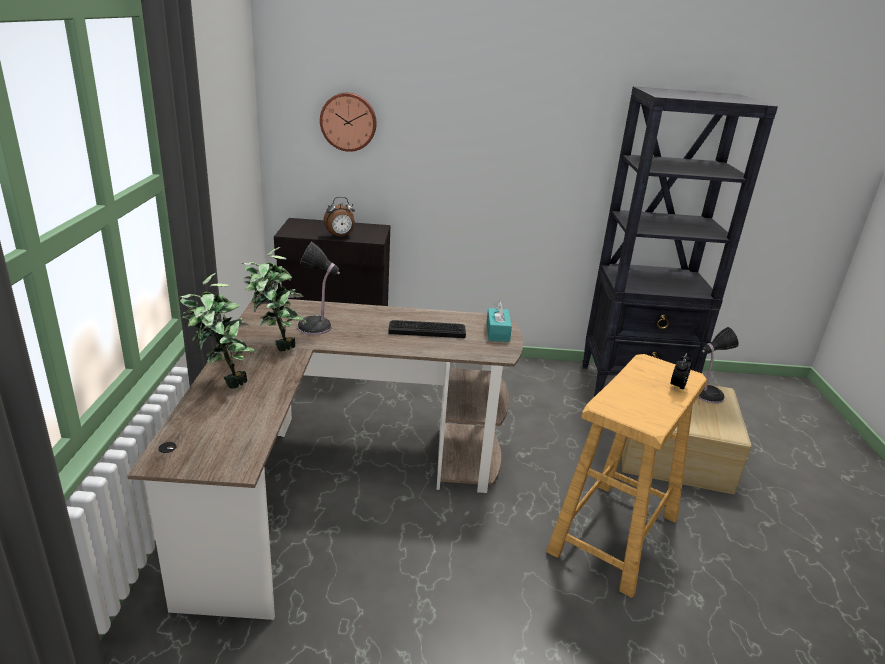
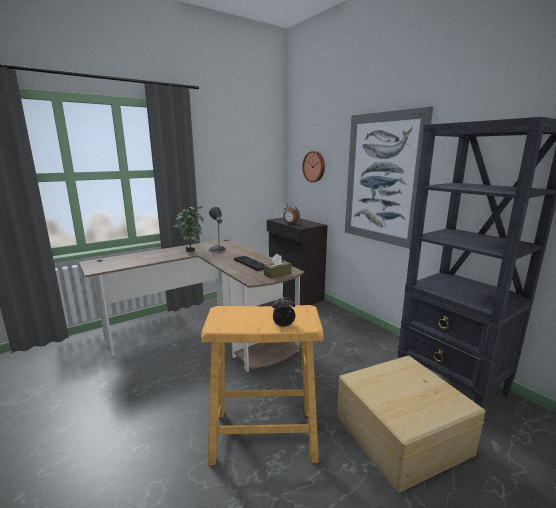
camera: 55 degrees right, 10 degrees down
potted plant [178,273,258,388] -> none
turquoise tissue box [486,301,512,342] -> brown tissue box [264,254,291,279]
table lamp [698,327,739,404] -> none
none -> picture [345,106,433,249]

